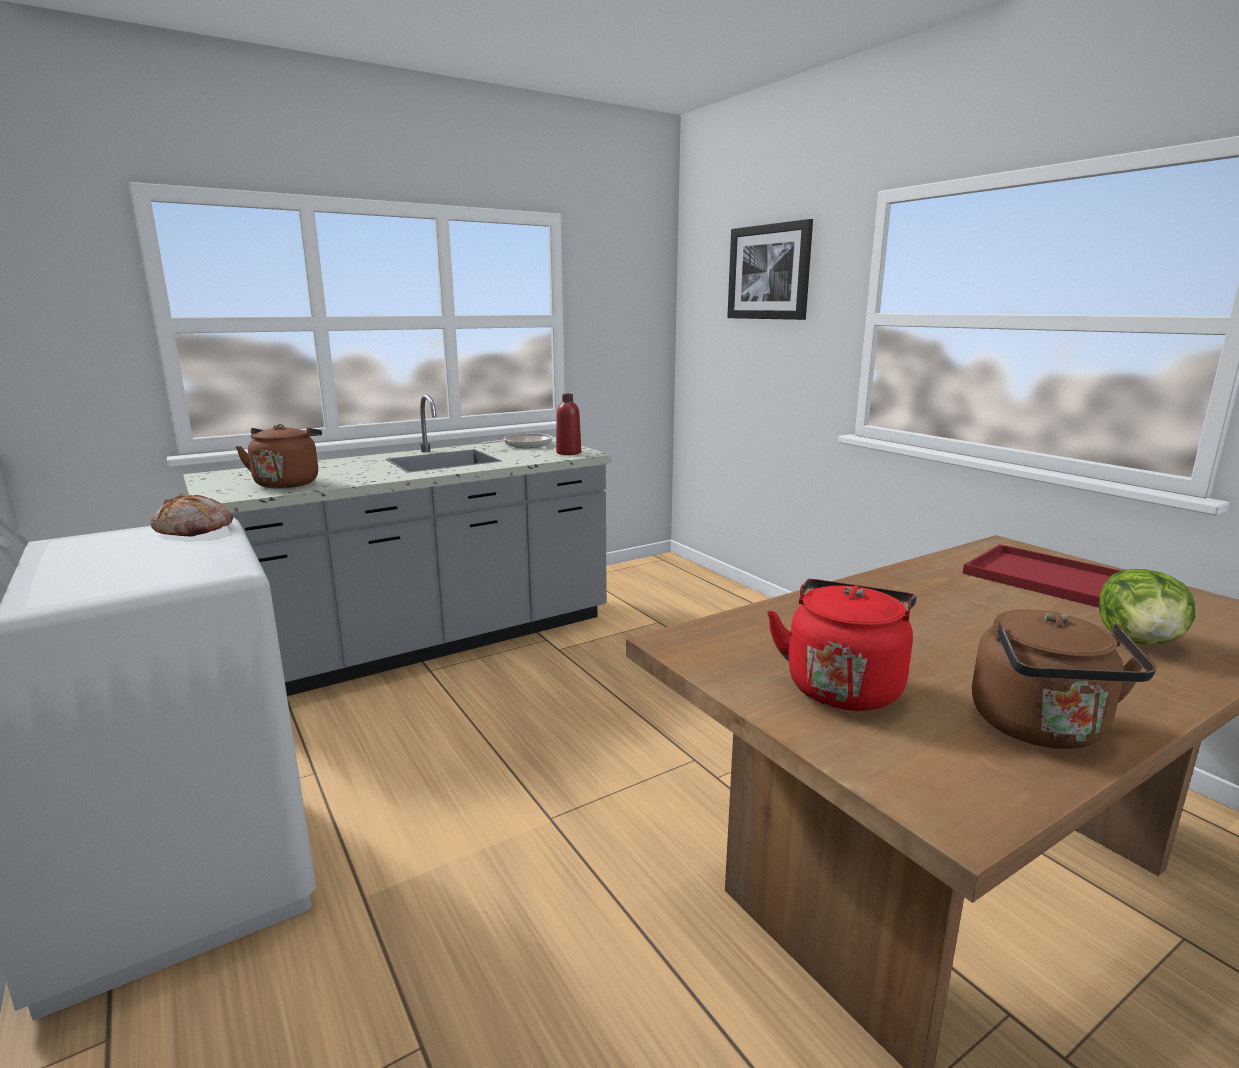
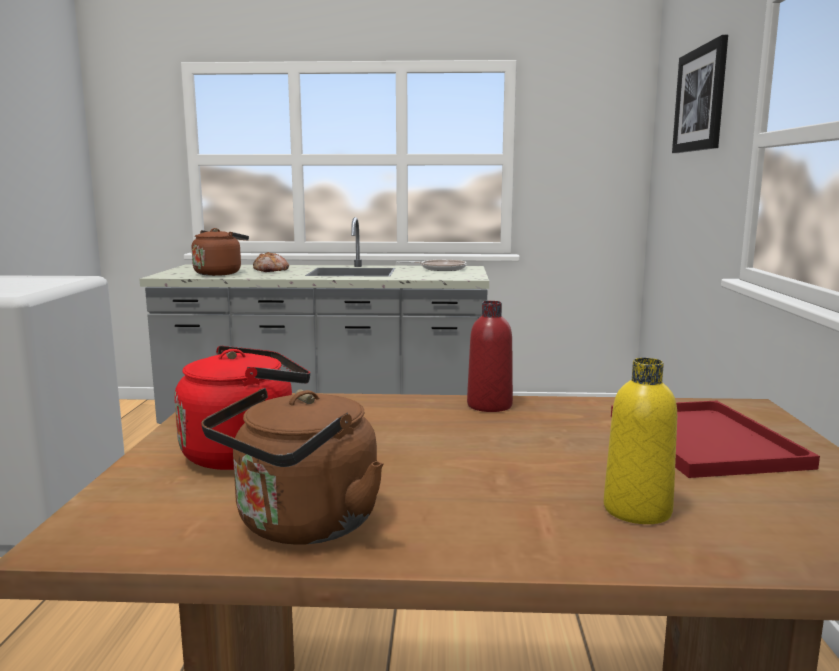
camera: 35 degrees right, 5 degrees down
bread [151,494,233,537] -> bread moved to [253,252,289,272]
red bottle [556,394,581,455] -> red bottle moved to [467,301,513,412]
lettuce [1099,569,1196,644] -> yellow bottle [604,358,677,524]

